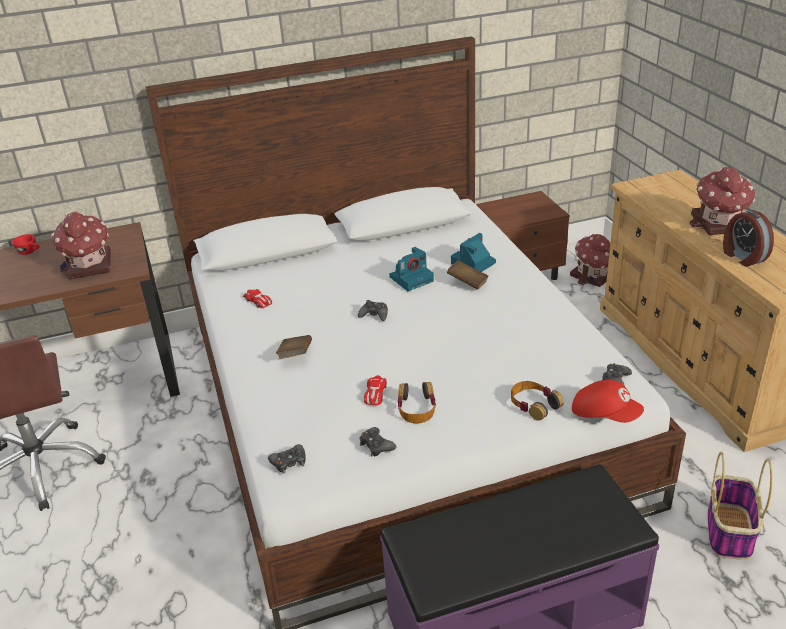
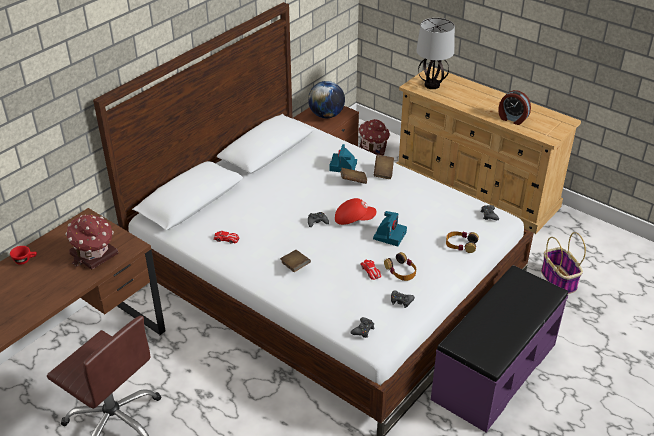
camera: 35 degrees left, 5 degrees up
camera [389,247,434,291] -> camera moved to [373,211,407,246]
red cap [572,380,644,423] -> red cap moved to [335,198,377,225]
toy house [689,166,755,235] -> none
none -> globe [308,81,345,118]
none -> brown book [374,155,394,179]
none -> table lamp [416,18,455,89]

